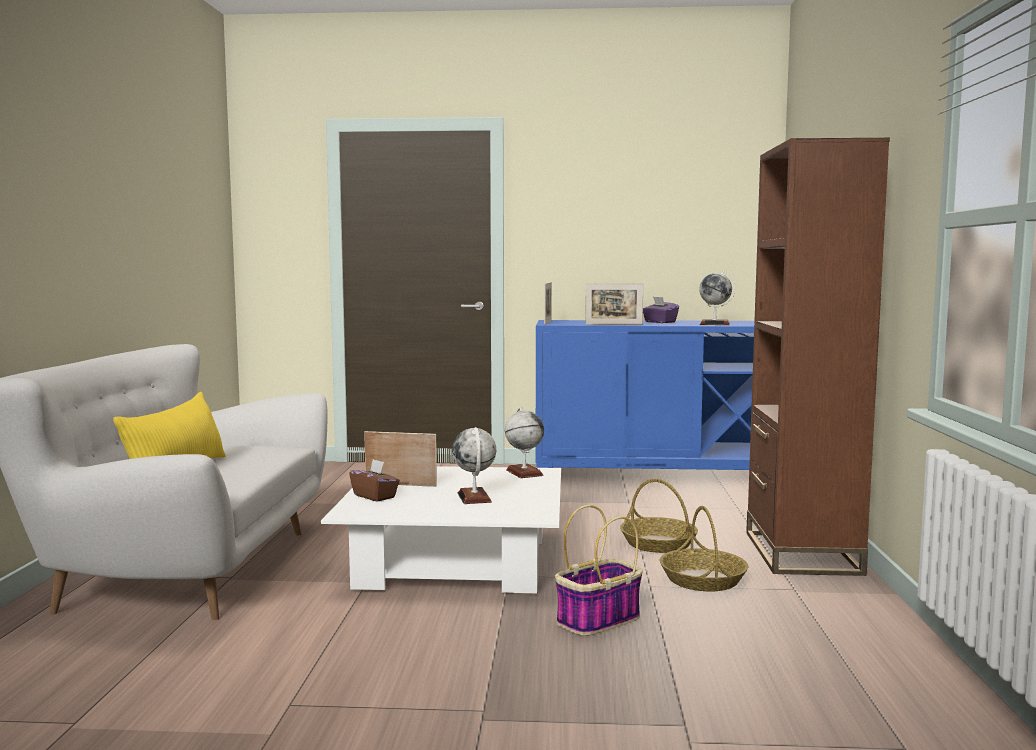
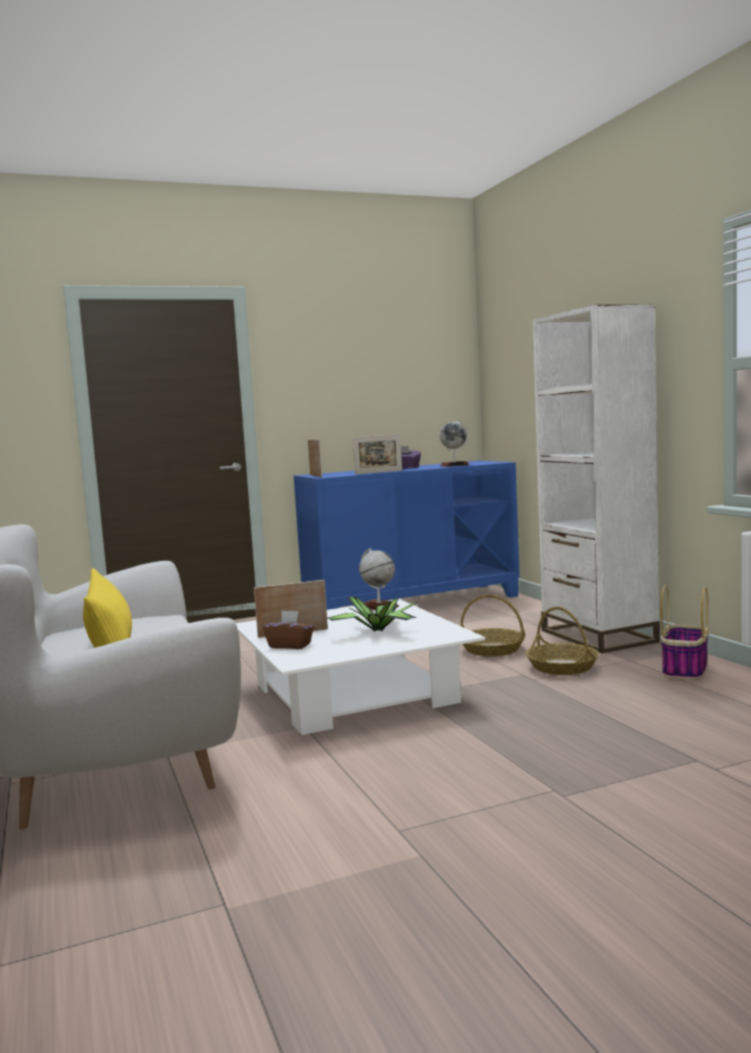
camera: 25 degrees left, 0 degrees up
globe [452,427,496,504] -> potted plant [328,596,417,632]
basket [555,505,643,636] -> basket moved to [661,585,709,680]
brown bookcase [746,138,890,576] -> white bookcase [533,305,660,653]

